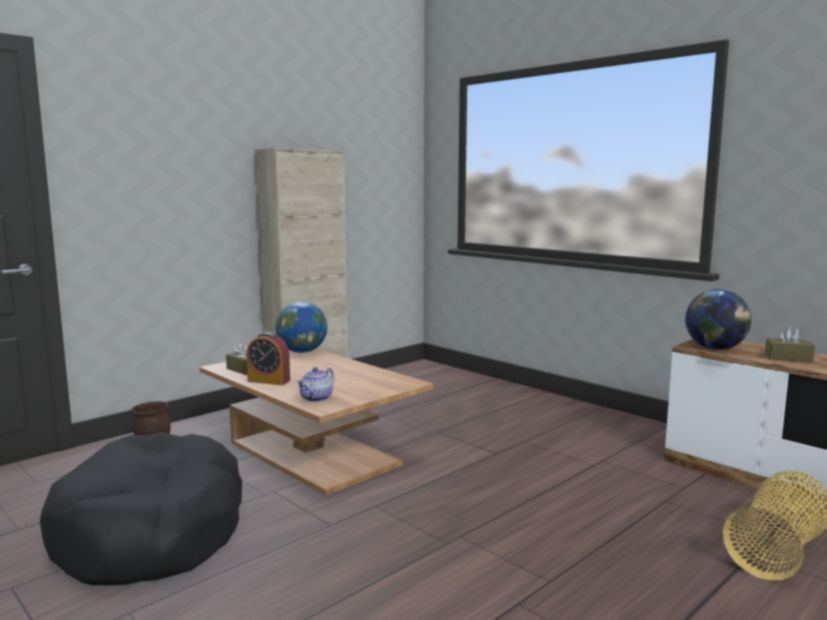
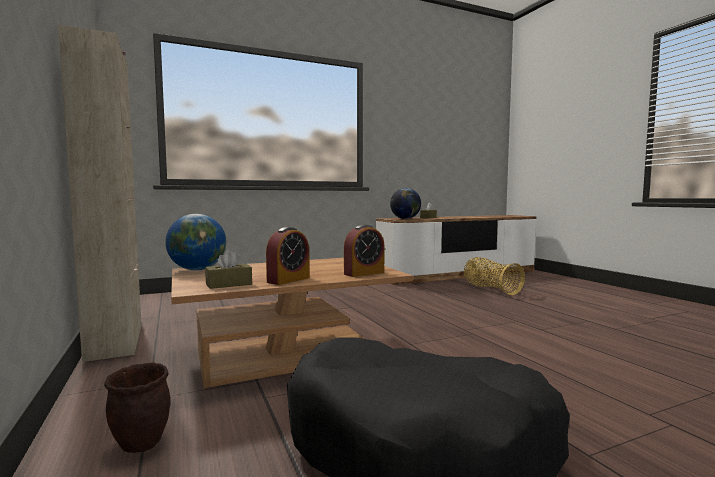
camera: 70 degrees left, 5 degrees down
teapot [296,367,334,402] -> alarm clock [344,224,384,277]

